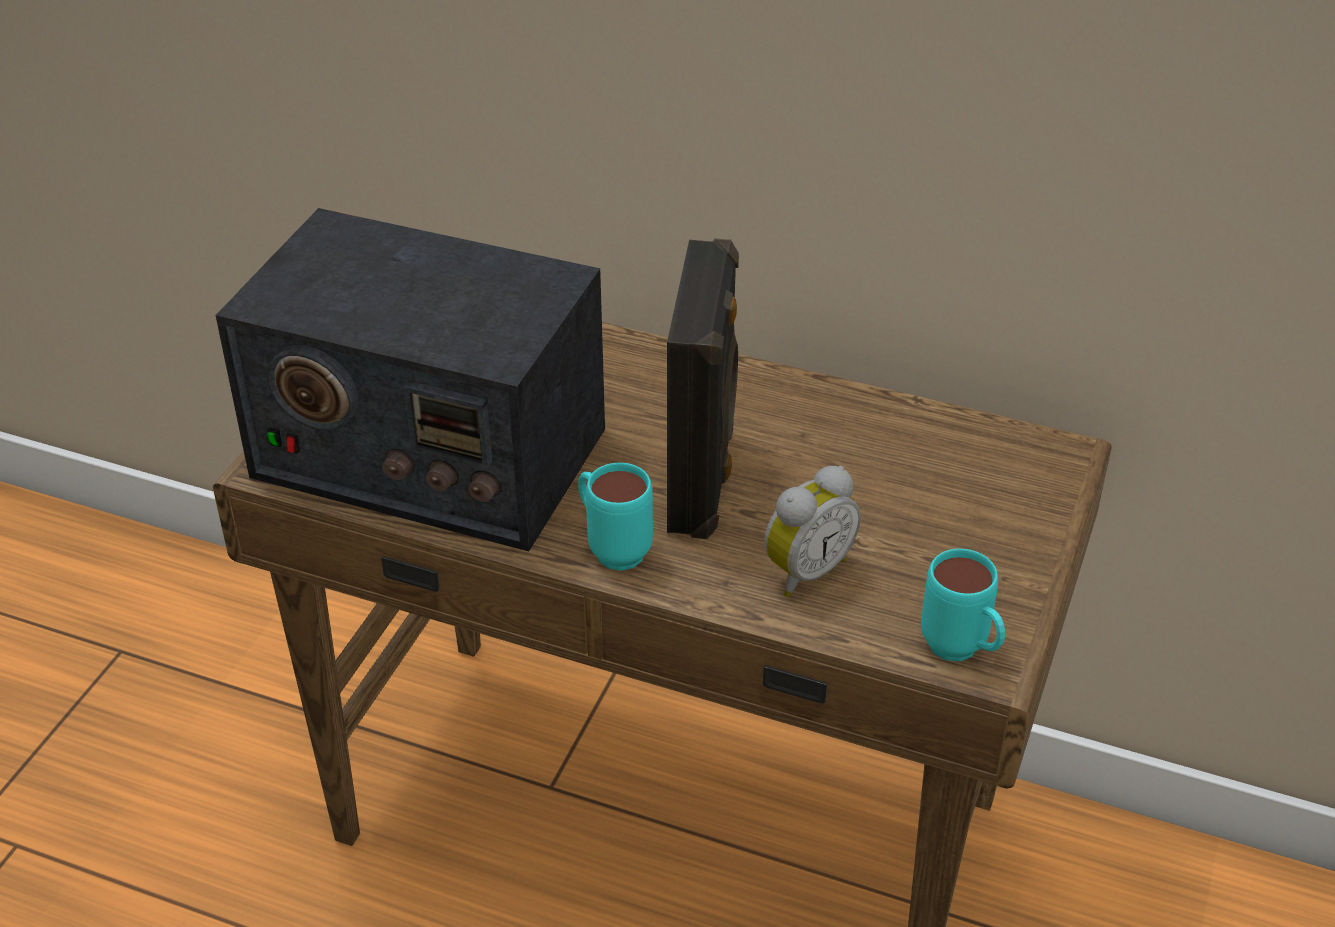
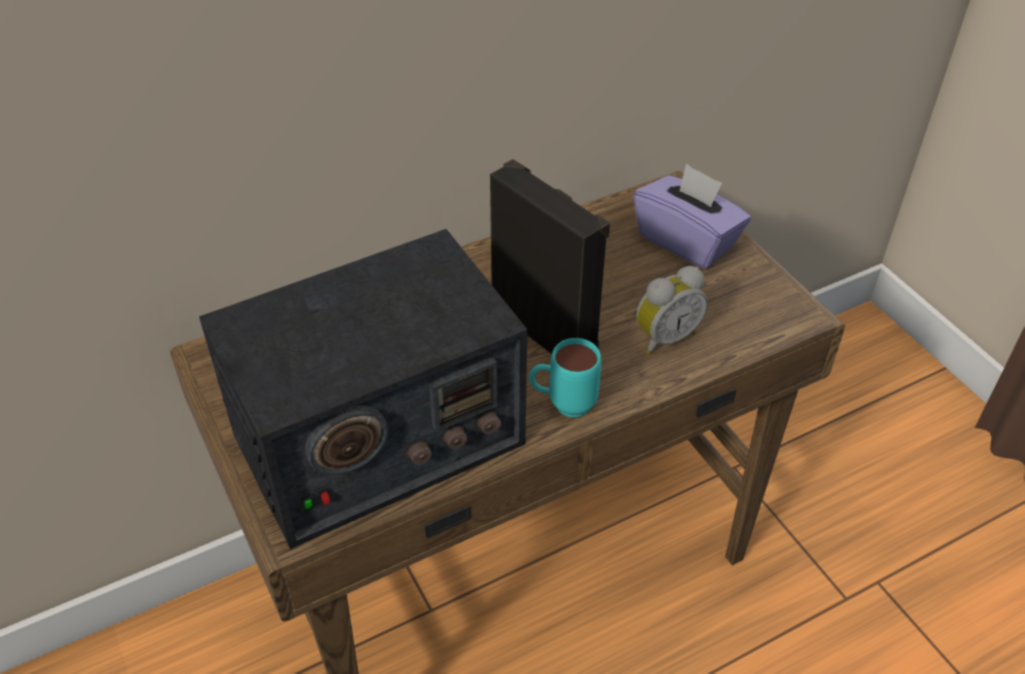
camera: 50 degrees left, 5 degrees up
alarm clock [764,466,861,597] -> alarm clock turned 60 degrees clockwise [636,266,708,354]
turquoise mug [921,549,1005,661] -> none
none -> purple tissue box [634,163,751,269]

